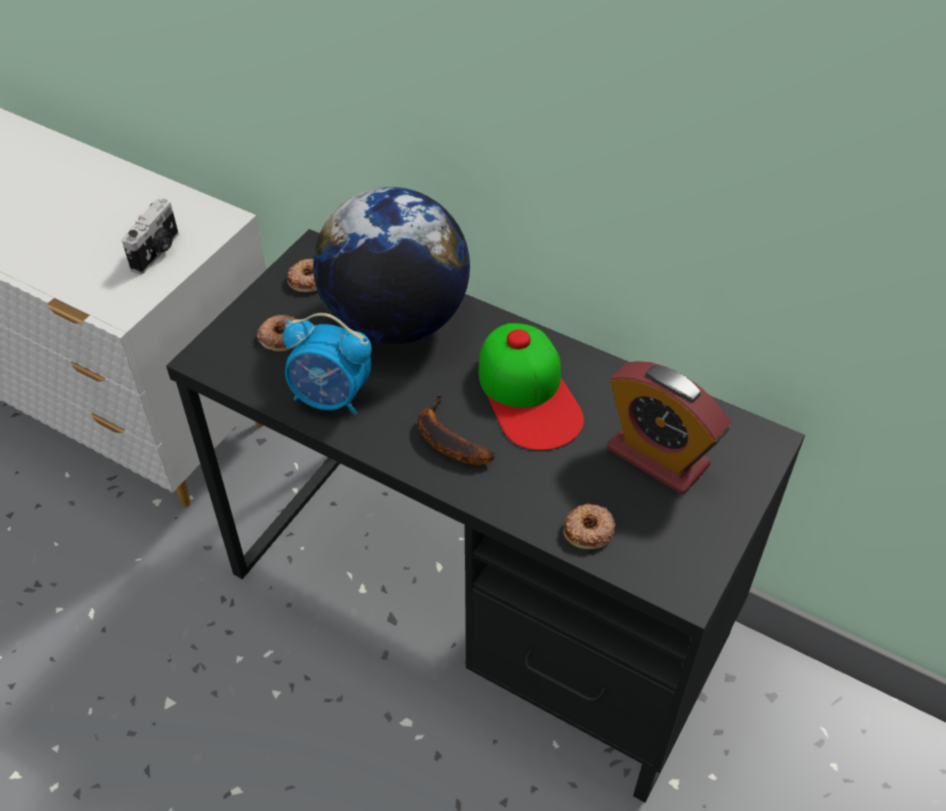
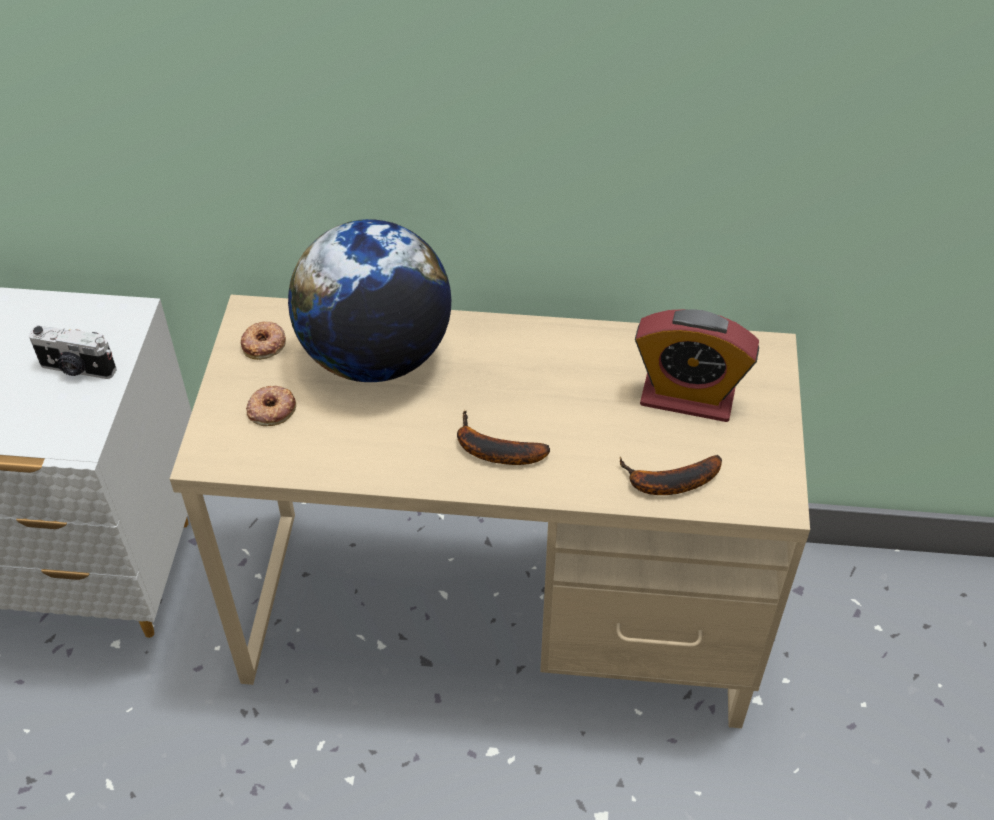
camera: 25 degrees left, 0 degrees up
camera [122,198,179,274] -> camera turned 105 degrees clockwise [29,326,117,379]
black desk [166,229,805,803] -> beige desk [170,295,810,728]
alarm clock [283,313,372,415] -> none
cap [478,323,584,450] -> none
donut [563,504,615,549] -> banana [620,455,722,495]

